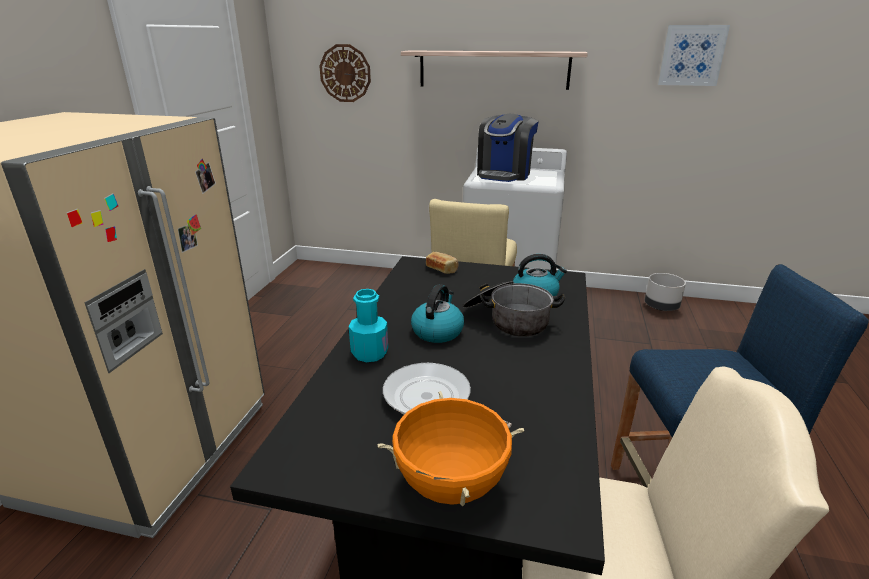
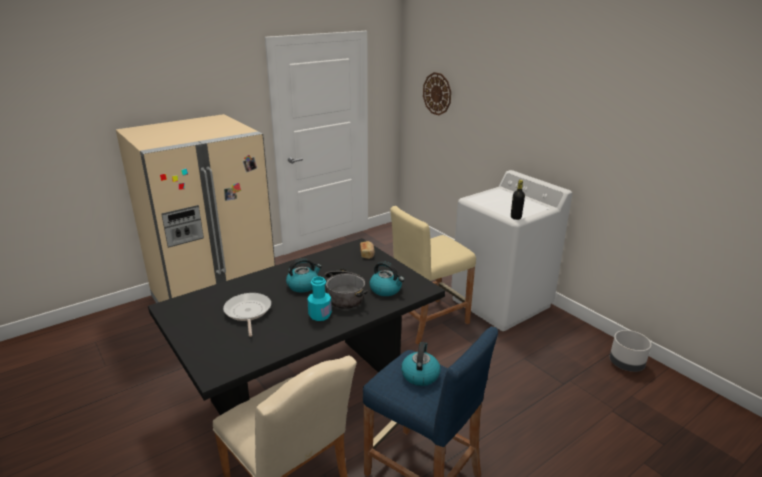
camera: 40 degrees right, 0 degrees up
turquoise bottle [349,289,388,362] -> turquoise bottle moved to [307,276,332,321]
orange cooking pot [377,391,524,507] -> none
shelf [401,51,588,90] -> none
coffee machine [477,114,539,182] -> none
picture [658,25,730,86] -> none
none -> kettle [401,342,440,386]
none -> black bottle [511,180,525,220]

